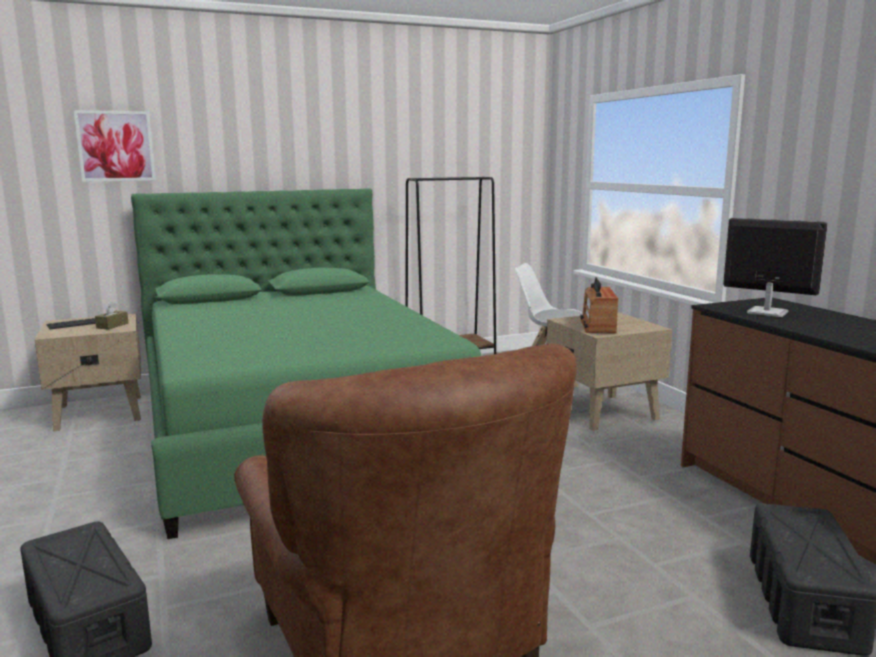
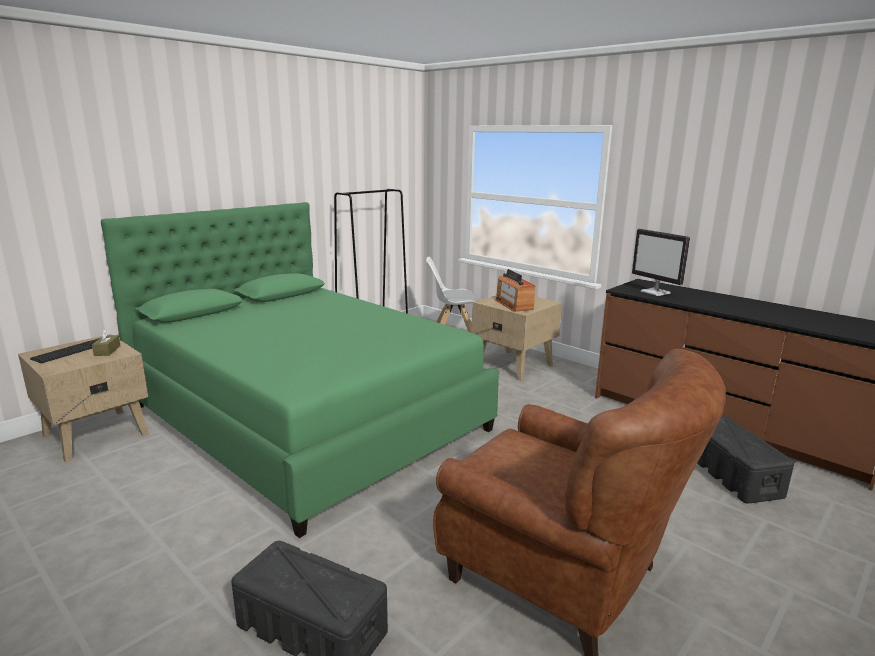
camera: 25 degrees left, 5 degrees up
picture [74,110,156,182] -> none
monitor [723,218,828,317] -> monitor turned 135 degrees counterclockwise [632,229,690,296]

